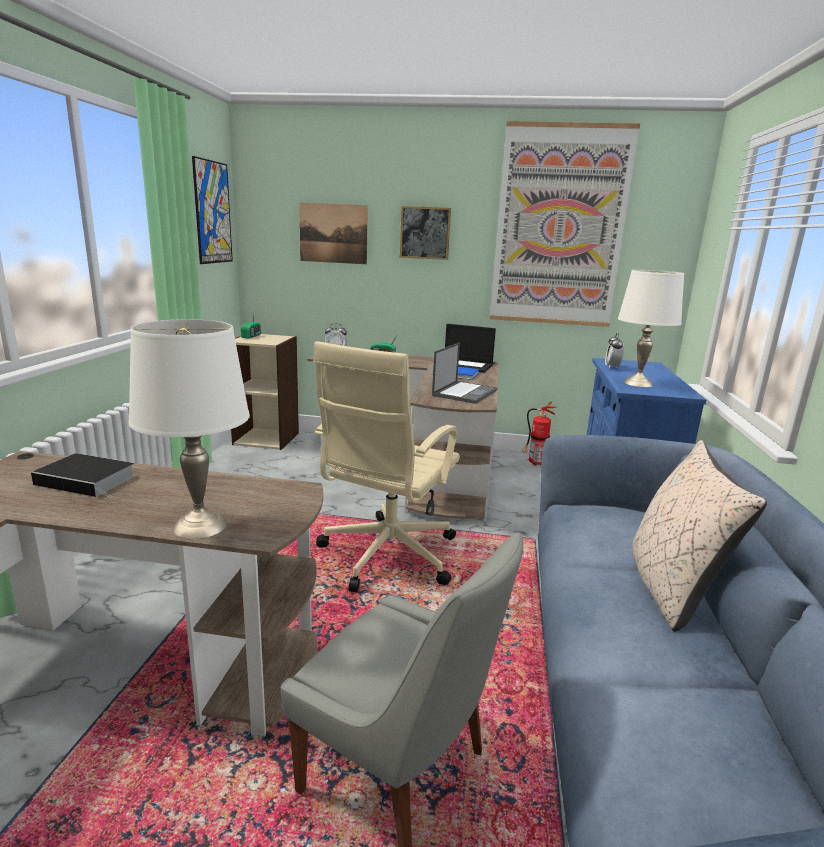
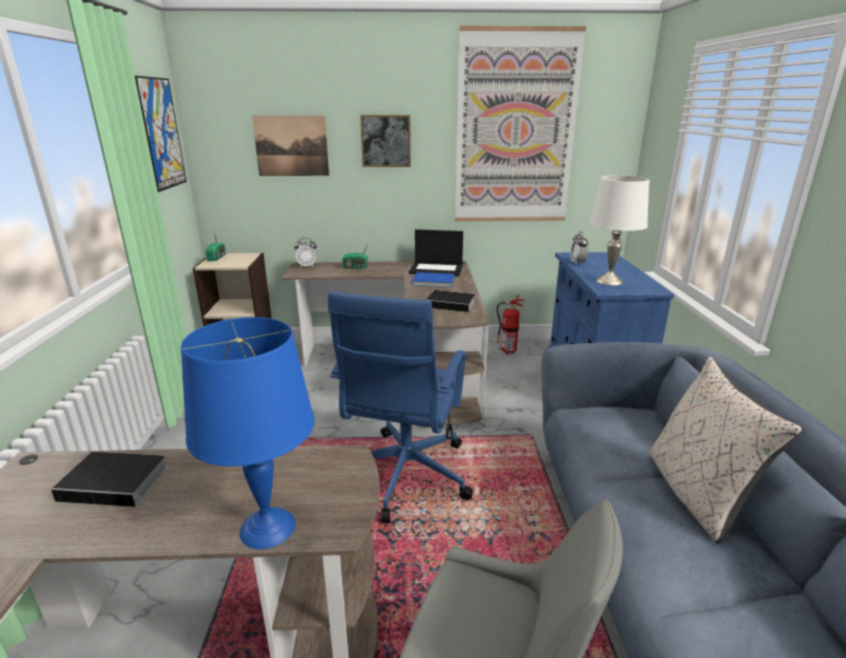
camera: 10 degrees left, 5 degrees up
white table lamp [128,319,250,539] -> blue table lamp [181,317,315,549]
beige office chair [313,341,460,592] -> blue office chair [328,291,473,523]
laptop [432,343,497,404] -> book [426,290,478,312]

